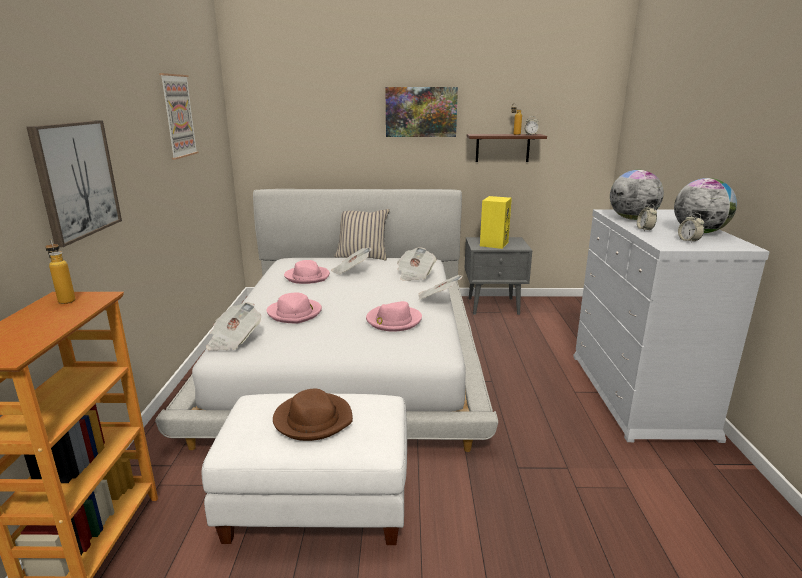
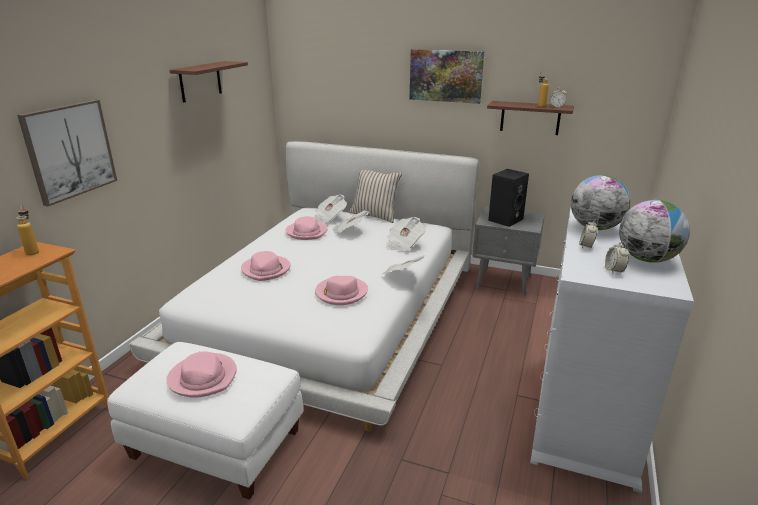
camera: 20 degrees right, 5 degrees up
picture [159,73,199,160] -> brown shelf [169,61,248,103]
newspaper [206,302,261,351] -> newspaper moved to [314,195,347,223]
brown hat [273,389,353,441] -> pink hat [166,351,237,398]
yellow speaker [480,196,512,249] -> black speaker [488,169,529,227]

